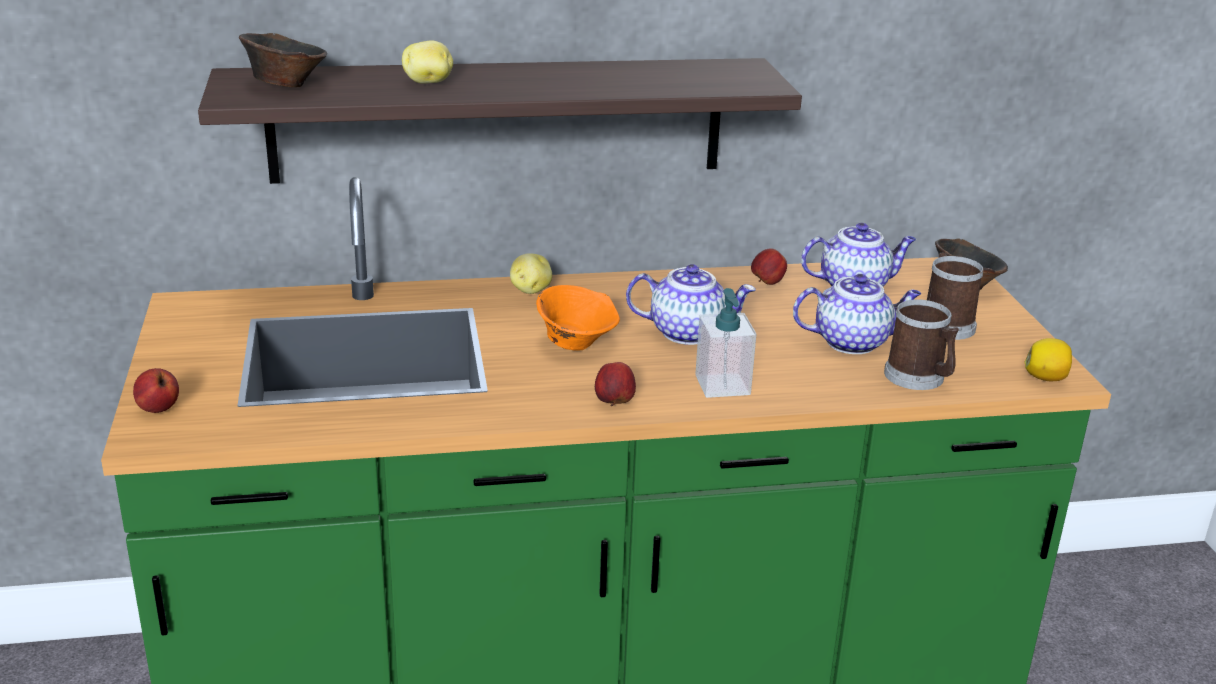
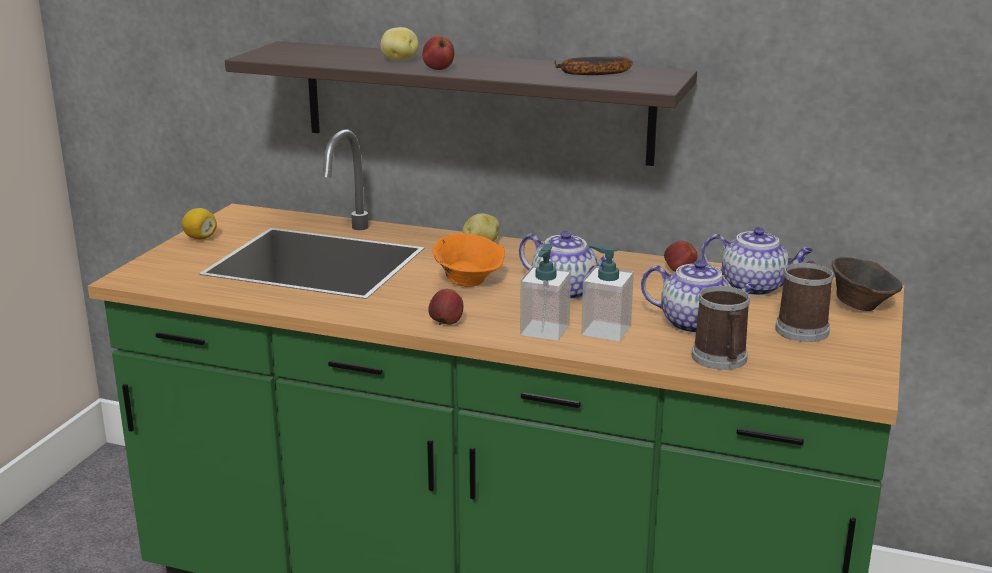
camera: 30 degrees right, 5 degrees down
apple [133,368,179,413] -> apple moved to [422,35,454,70]
brown bowl [239,33,327,87] -> none
lemon [1024,338,1072,381] -> lemon moved to [182,208,217,239]
none -> banana [554,56,633,75]
none -> soap dispenser [581,245,634,341]

